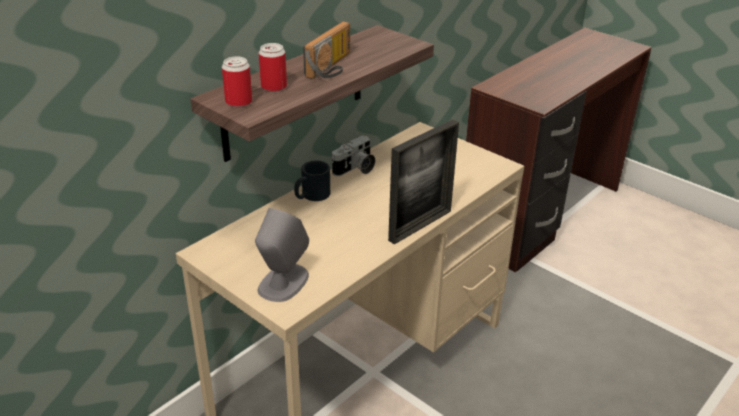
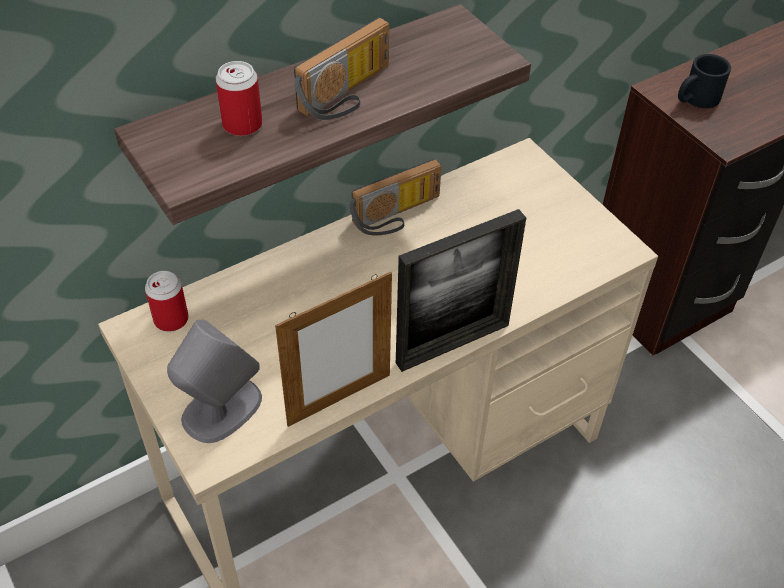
camera: 15 degrees right, 15 degrees up
can [222,57,252,107] -> can moved to [145,271,189,332]
black mug [294,160,330,201] -> black mug moved to [678,54,731,108]
camera [332,135,376,176] -> radio [350,159,442,235]
none -> picture frame [275,272,392,427]

